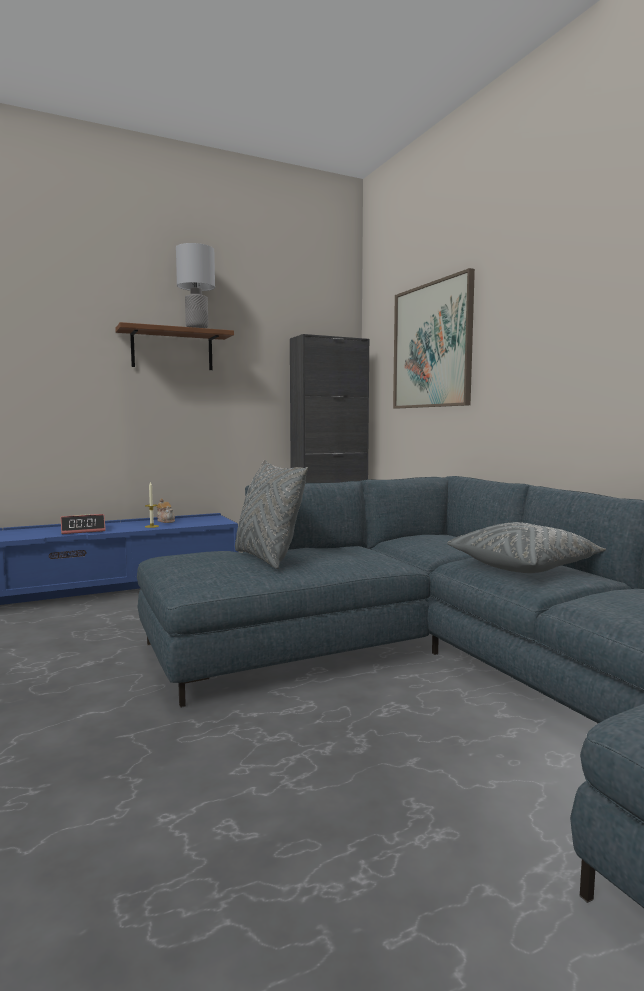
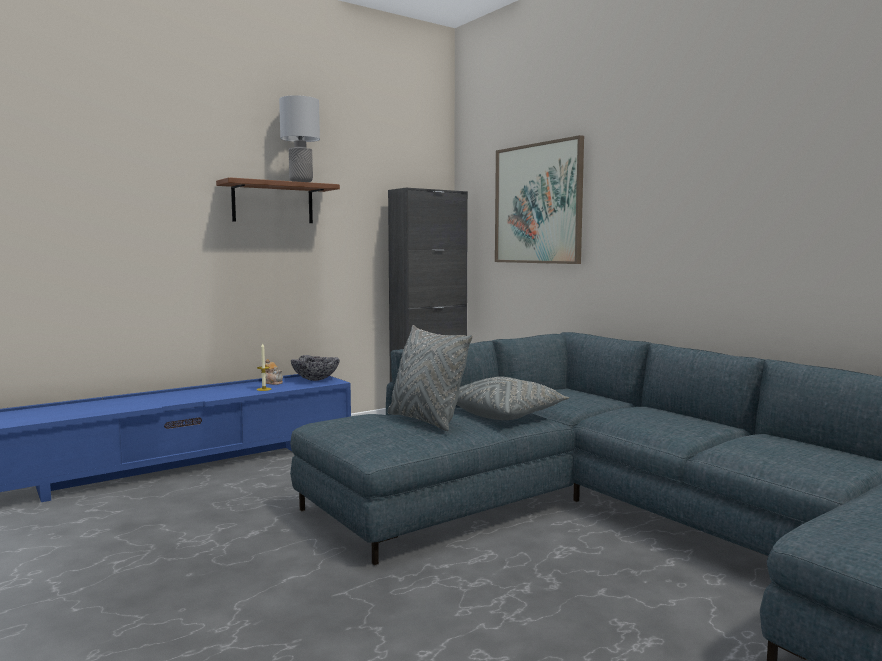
camera: 10 degrees left, 0 degrees up
alarm clock [61,514,106,534] -> none
grey pillow [447,522,606,573] -> grey pillow moved to [456,377,569,420]
none -> bowl [291,355,339,381]

